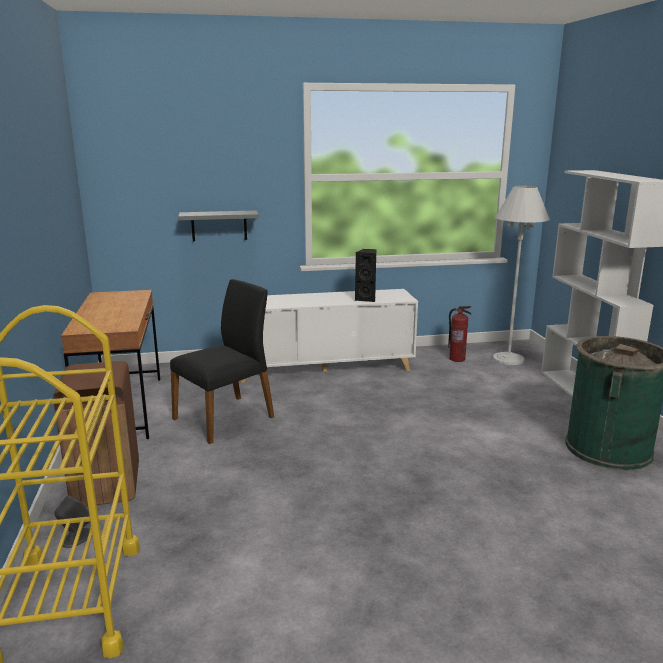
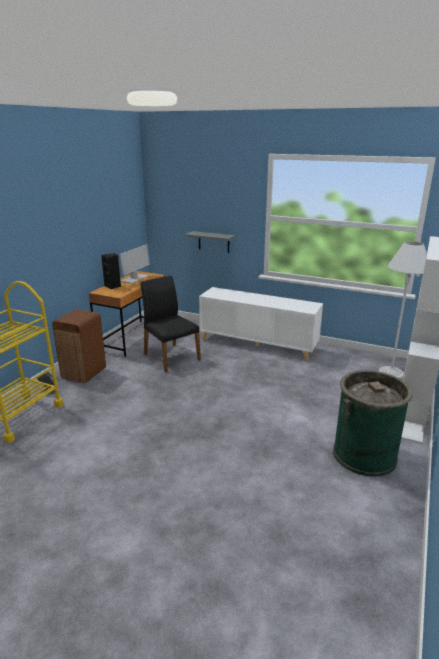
camera: 35 degrees right, 5 degrees up
black chair [170,279,274,444] -> black chair turned 120 degrees counterclockwise [140,276,201,372]
black speaker [355,249,376,302] -> black speaker moved to [101,253,121,289]
fire extinguisher [448,306,471,362] -> none
none -> monitor [120,244,150,284]

